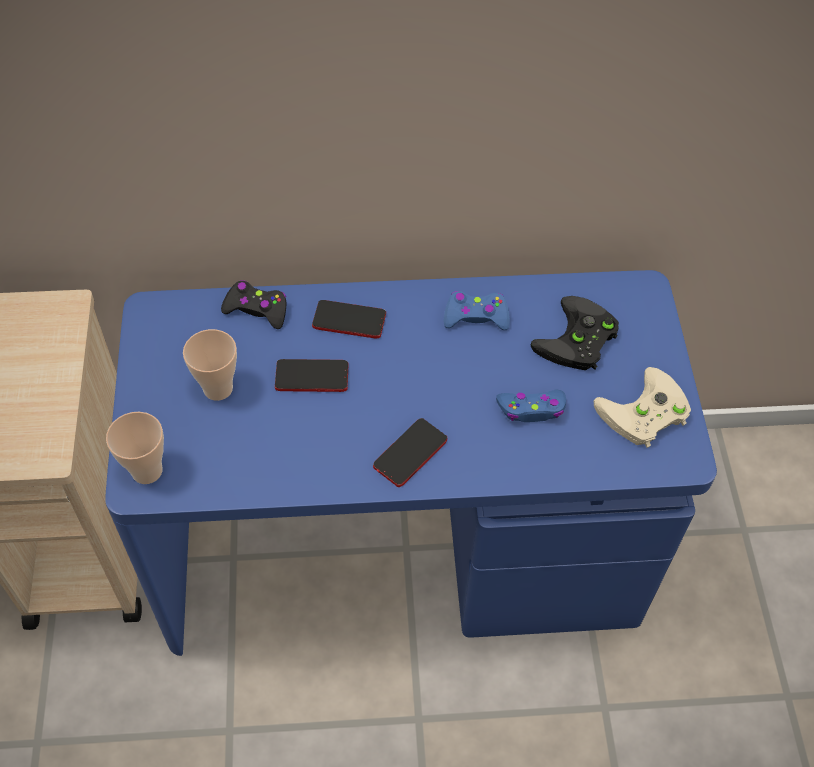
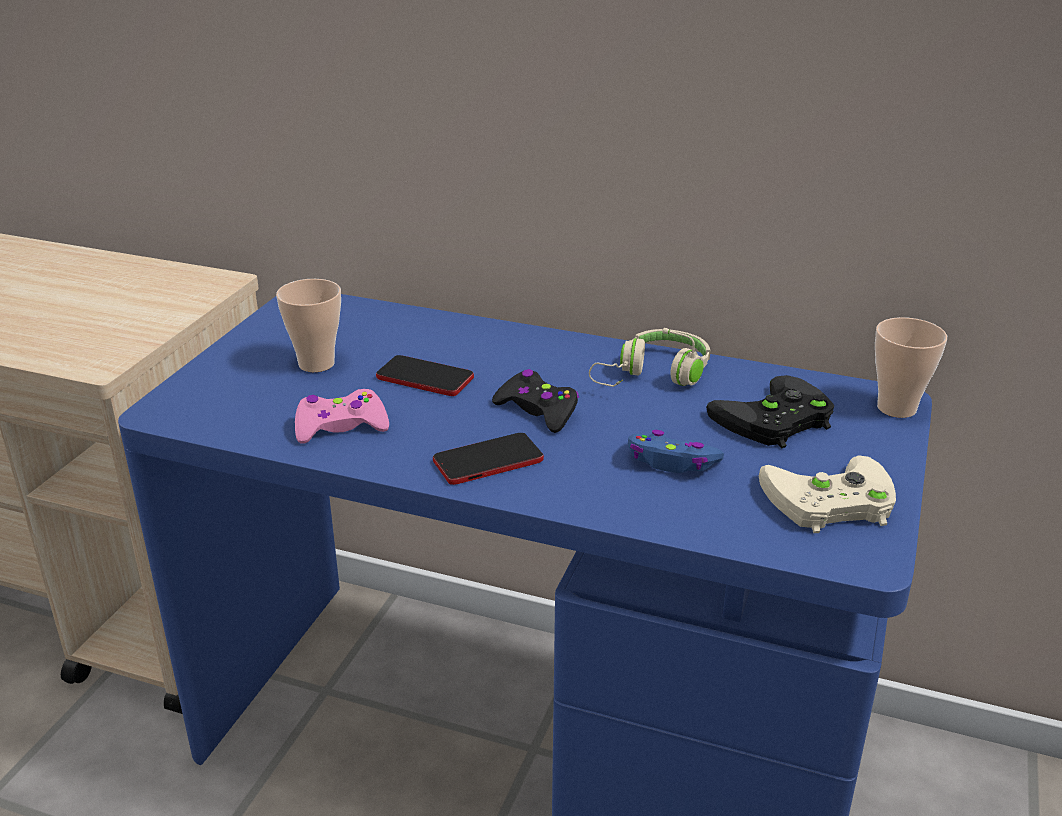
camera: 25 degrees right, 25 degrees down
cup [106,412,164,484] -> cup moved to [875,317,947,418]
black game controller [221,280,286,329] -> black game controller moved to [492,369,579,433]
phone [312,300,386,338] -> none
blue game controller [444,291,510,330] -> beige headphones [589,328,711,387]
none -> pink game controller [295,389,389,444]

